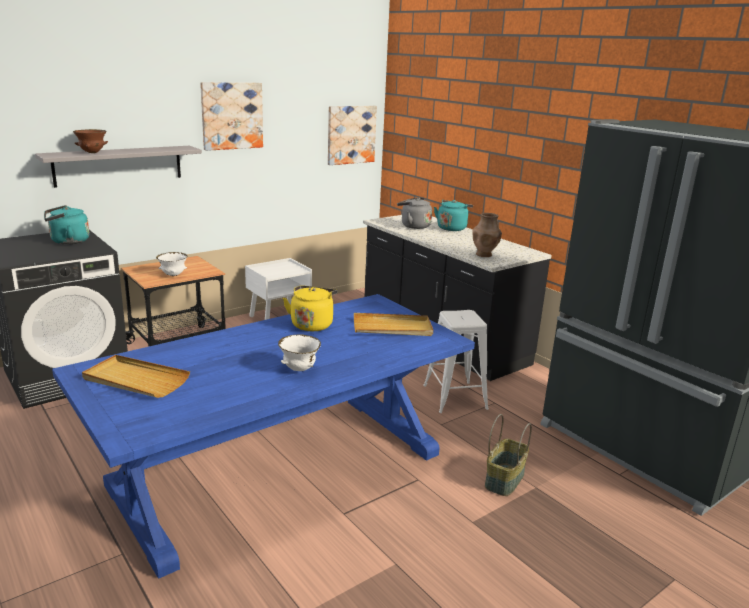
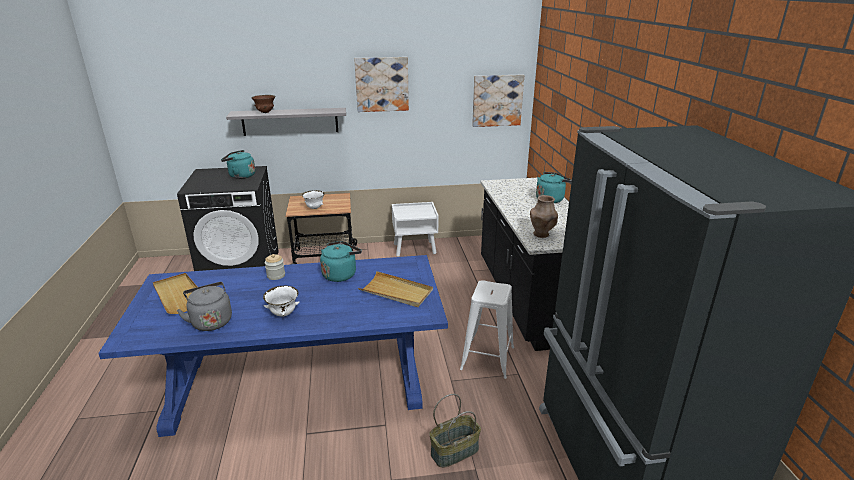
camera: 30 degrees right, 5 degrees up
yellow kettle [283,285,337,332] -> turquoise kettle [320,241,362,282]
grey kettle [397,198,432,229] -> grey kettle moved to [177,282,232,331]
none -> jar [265,254,285,280]

